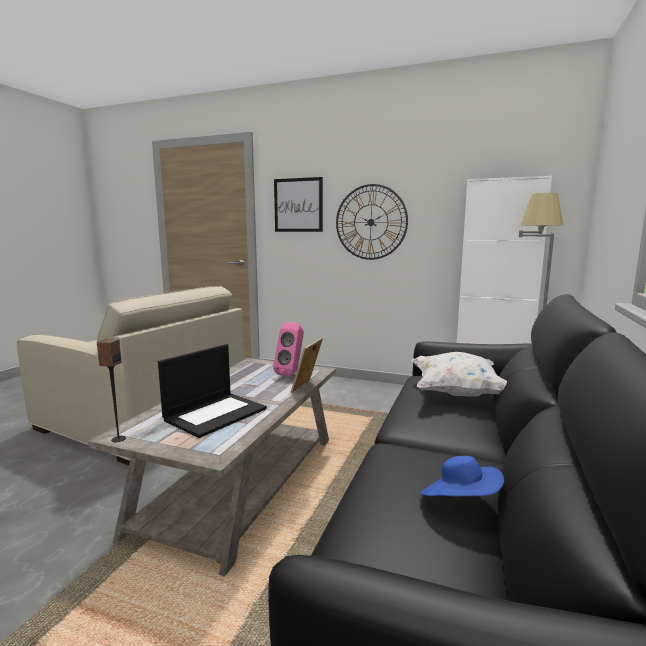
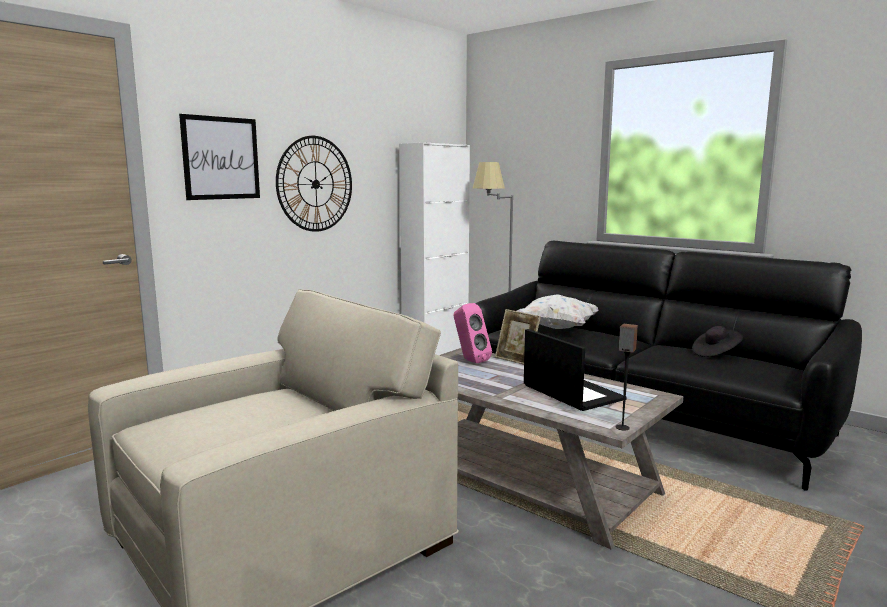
camera: 70 degrees left, 0 degrees up
blue hat [420,456,504,497] -> black hat [692,326,743,357]

